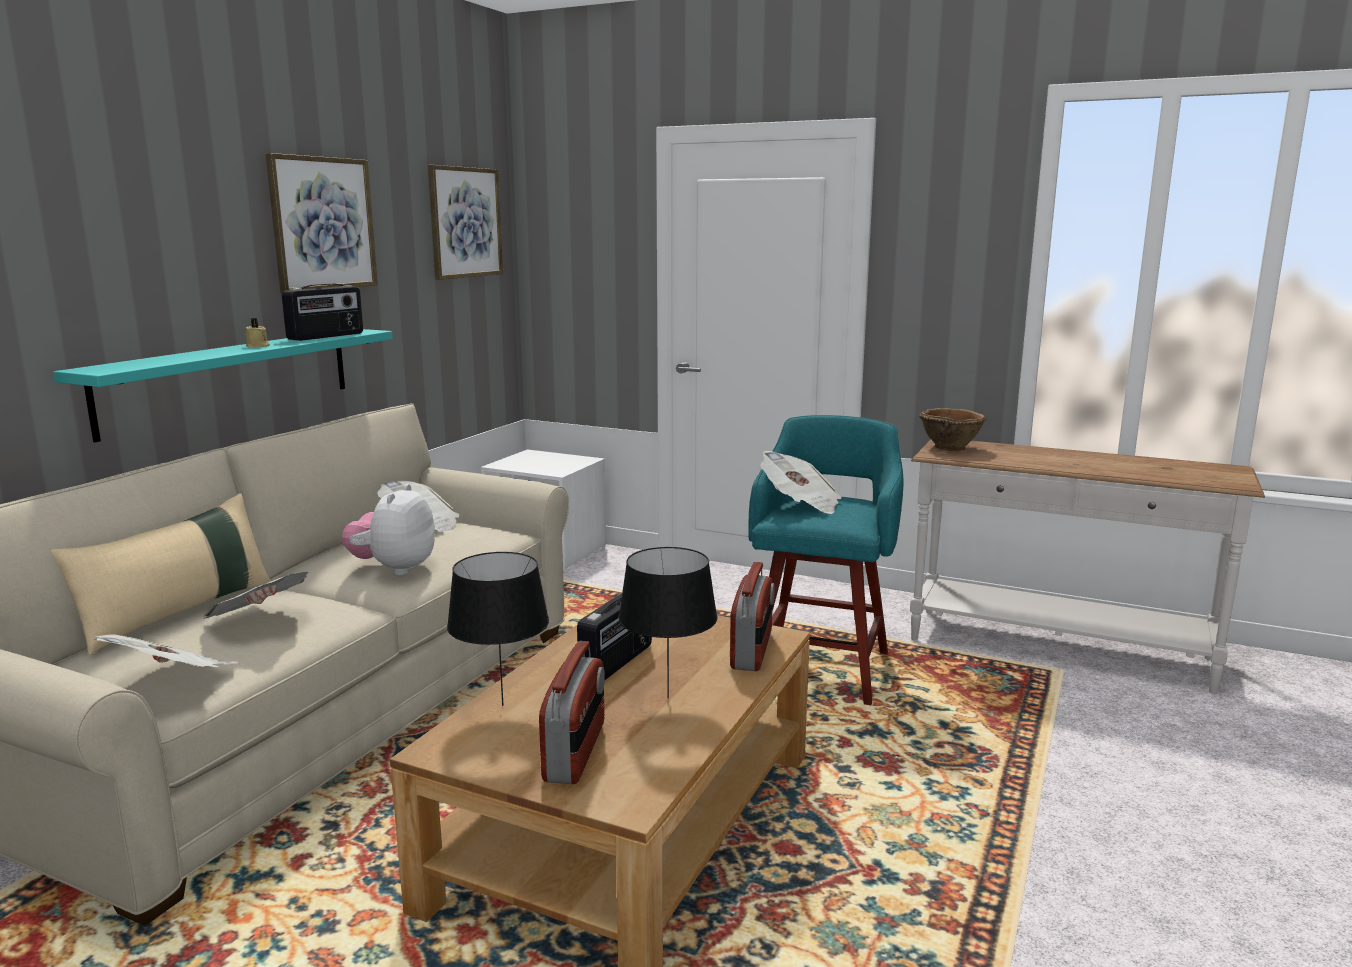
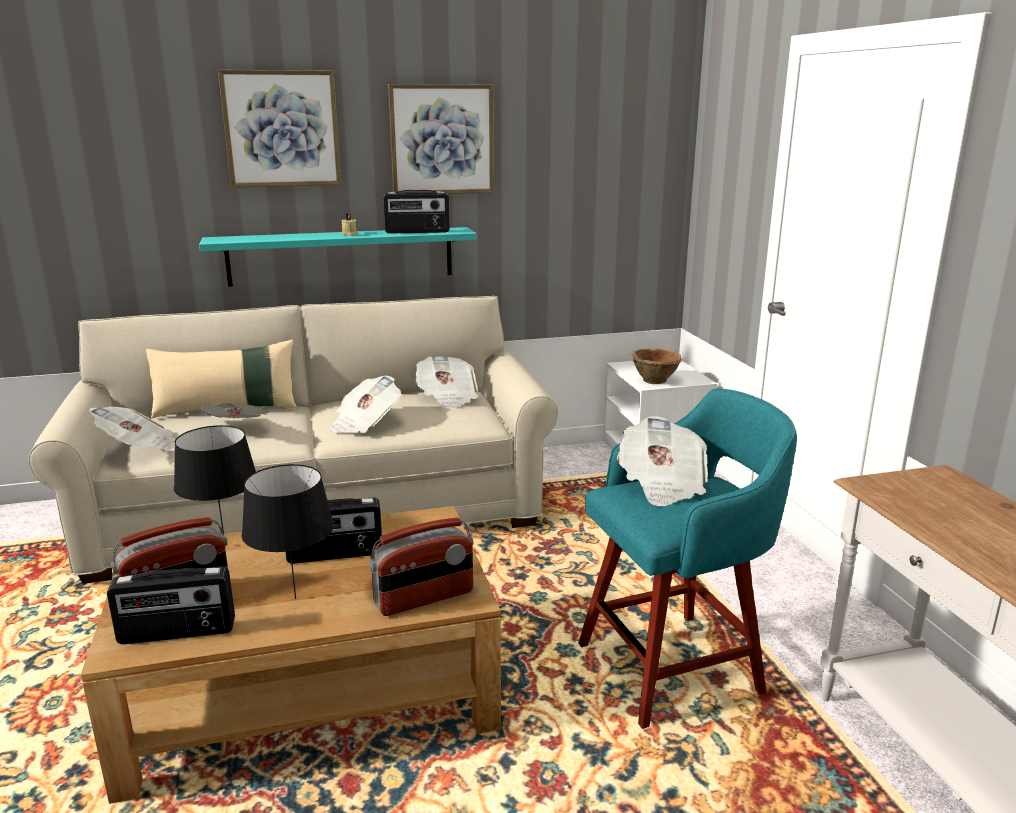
camera: 50 degrees right, 5 degrees up
plush toy [342,484,435,576] -> newspaper [329,376,401,433]
picture [428,165,503,280] -> picture moved to [218,70,341,187]
brown bowl [919,408,986,451] -> brown bowl moved to [632,348,682,384]
none -> radio [107,566,235,644]

